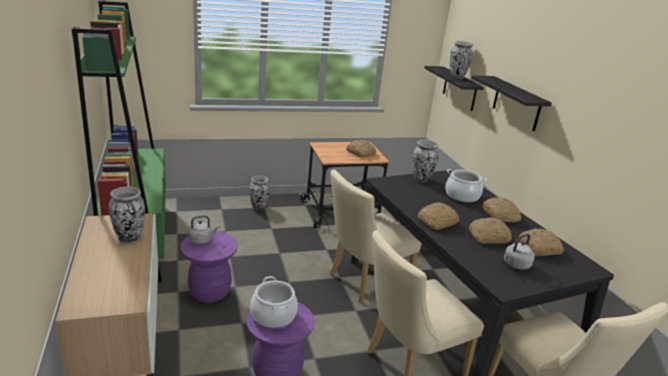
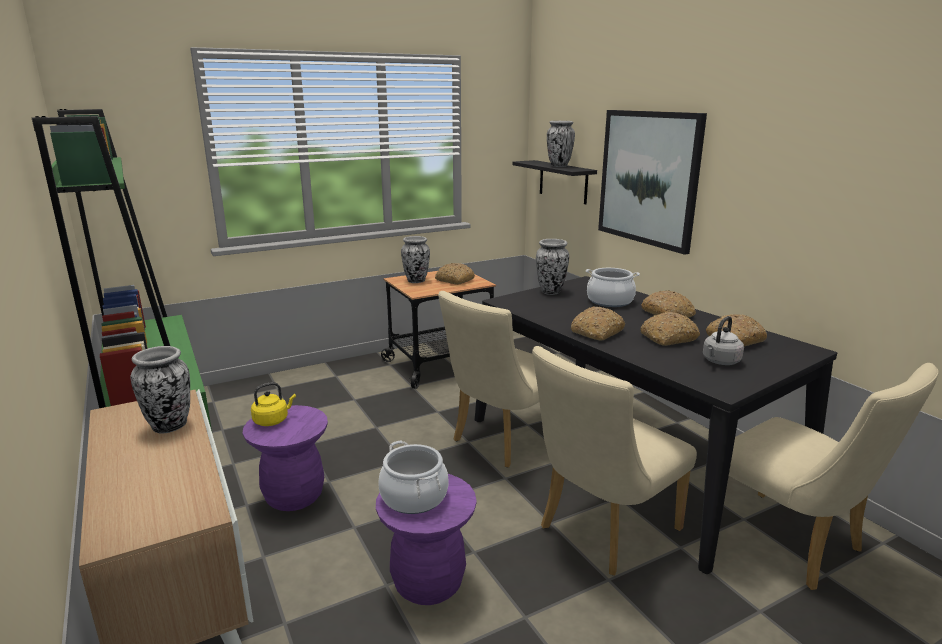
camera: 10 degrees left, 5 degrees down
grey kettle [188,215,219,244] -> yellow kettle [251,382,296,426]
vase [249,176,270,210] -> vase moved to [401,236,430,283]
black shelf [472,75,552,131] -> picture [598,110,707,255]

